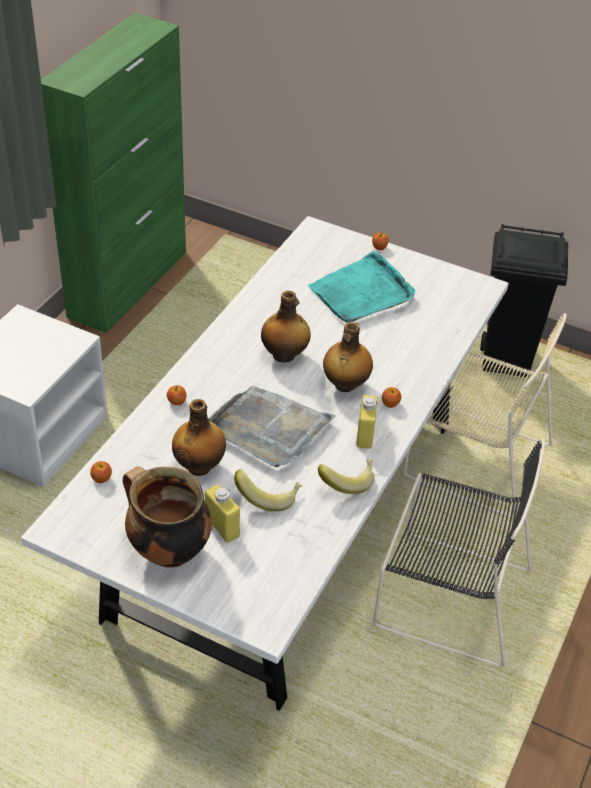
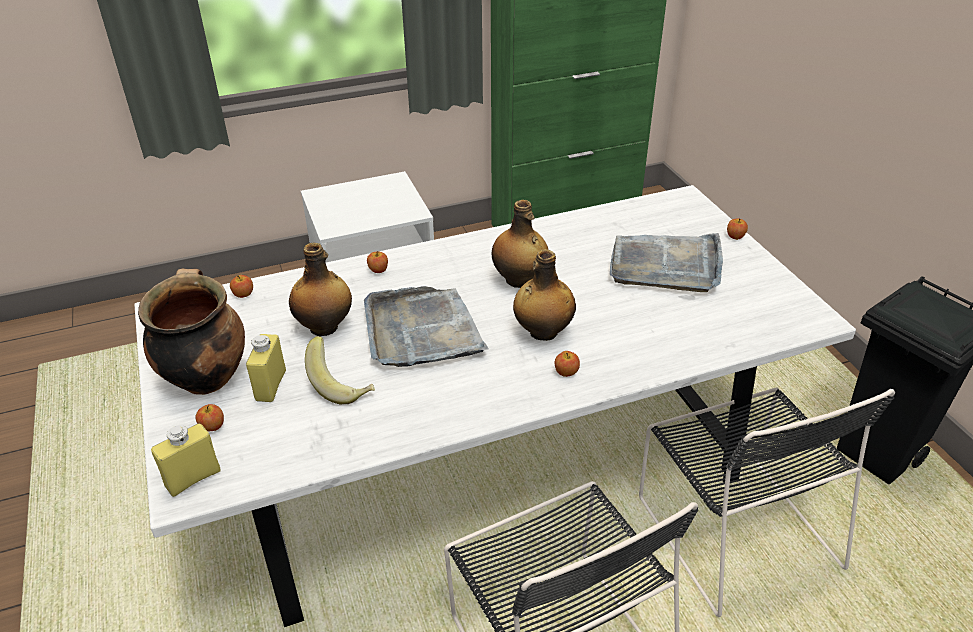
camera: 45 degrees right, 5 degrees down
turquoise tray [308,251,415,323] -> grey tray [610,233,723,292]
banana [318,459,375,494] -> none
yellow bottle [356,395,378,449] -> yellow bottle moved to [151,423,221,497]
beige chair [403,313,567,518] -> black chair [639,388,895,617]
none -> apple [195,404,224,431]

